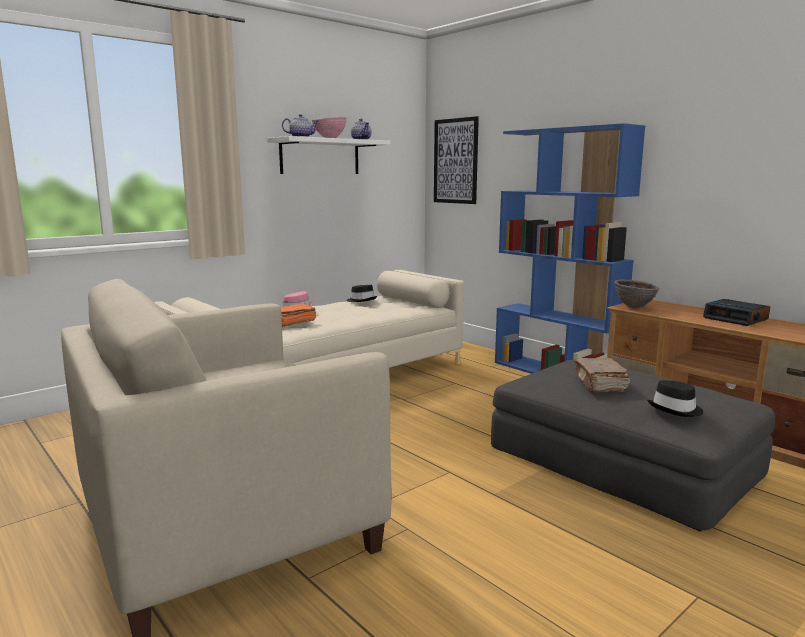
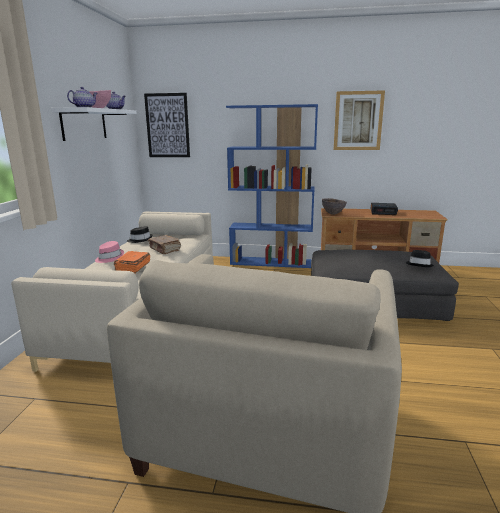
camera: 40 degrees left, 5 degrees up
brown book [574,358,630,392] -> brown book moved to [148,235,181,254]
none -> picture [334,90,385,150]

